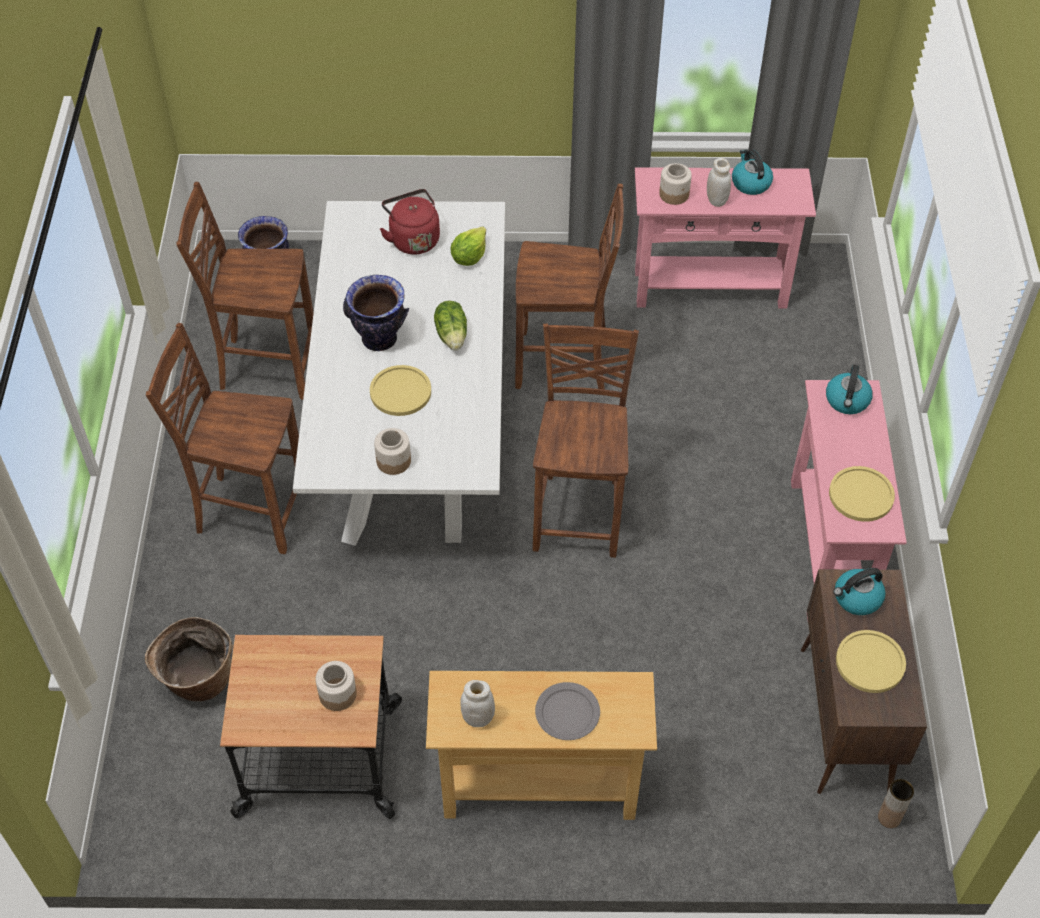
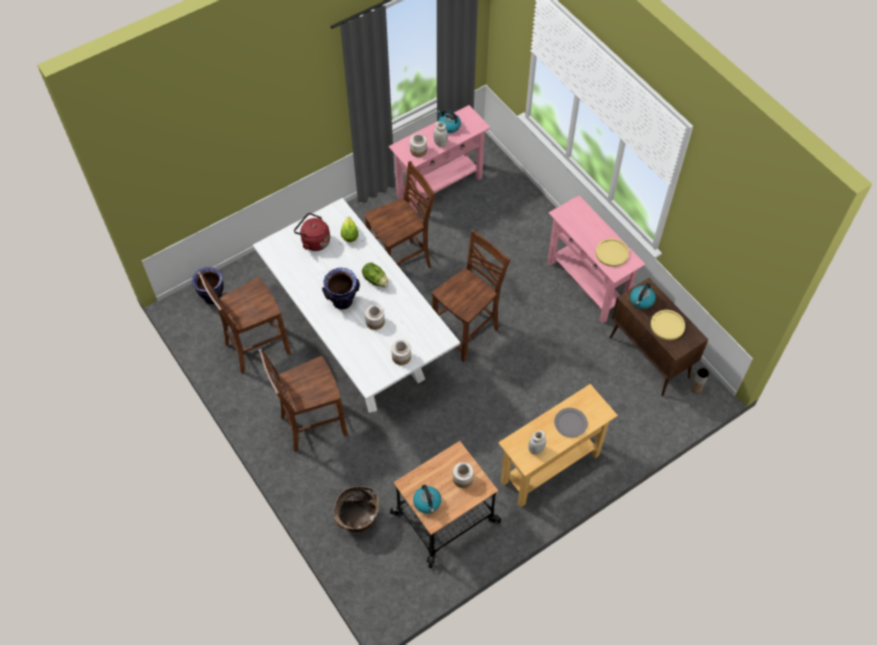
camera: 35 degrees left, 5 degrees up
yellow plate [370,365,431,416] -> jar [365,305,385,330]
brown chair [533,323,639,558] -> brown chair turned 75 degrees clockwise [432,230,510,362]
kettle [826,365,873,414] -> kettle moved to [413,485,441,513]

